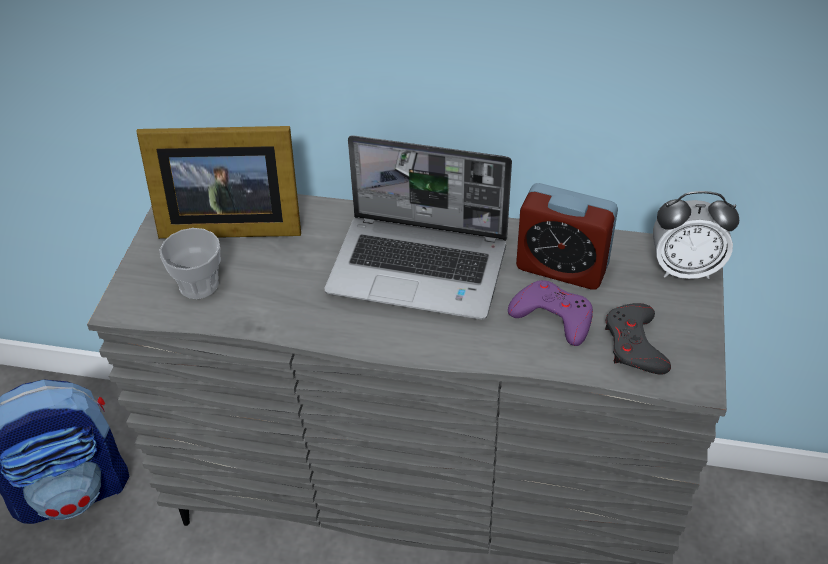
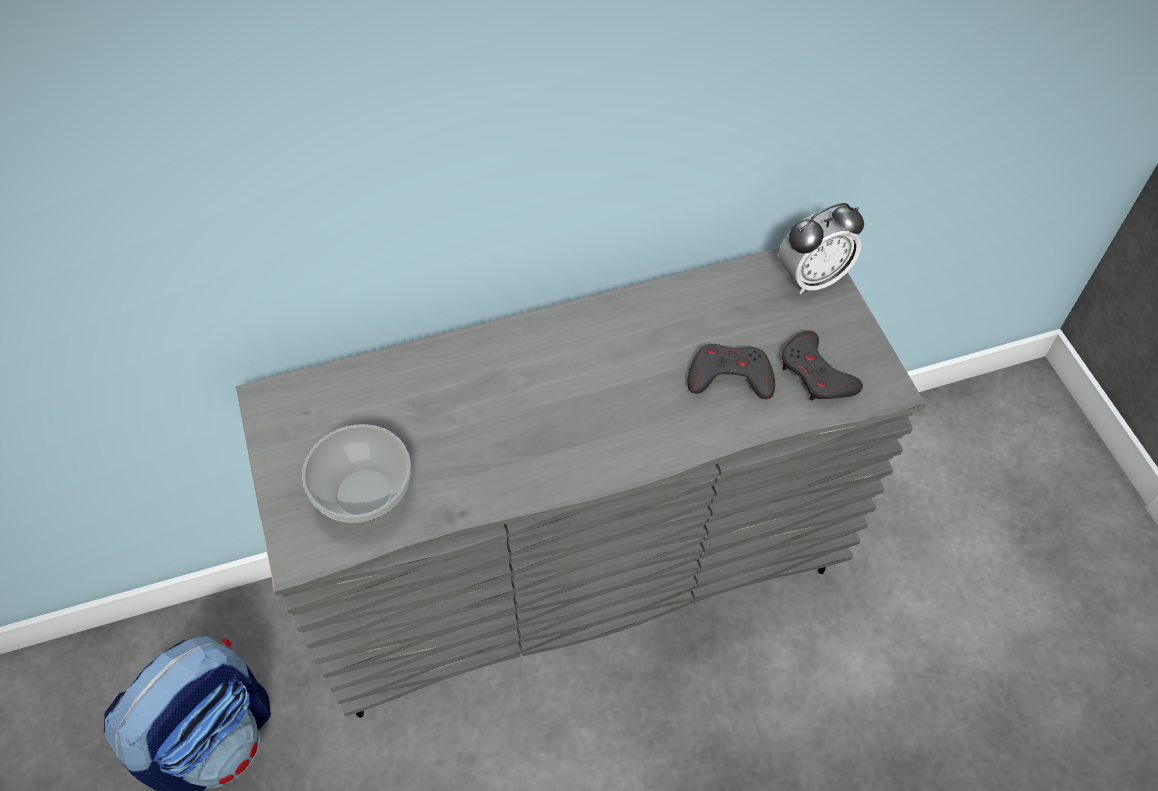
camera: 30 degrees left, 10 degrees up
picture frame [136,126,301,239] -> none
cup [160,228,220,299] -> bowl [302,424,411,523]
laptop [325,135,512,320] -> none
purple game controller [508,280,593,346] -> grey game controller [687,344,775,399]
alarm clock [516,183,618,290] -> none

